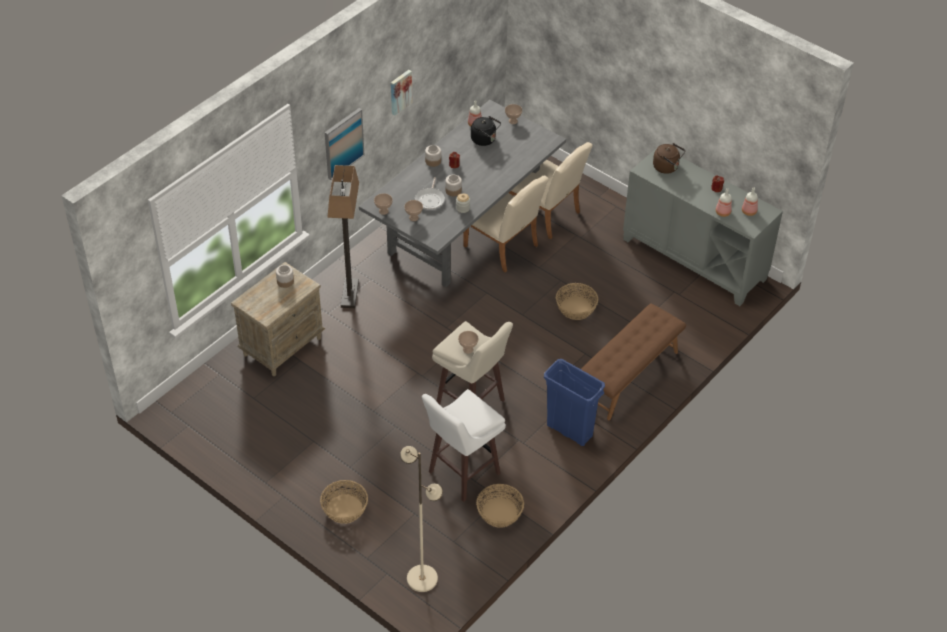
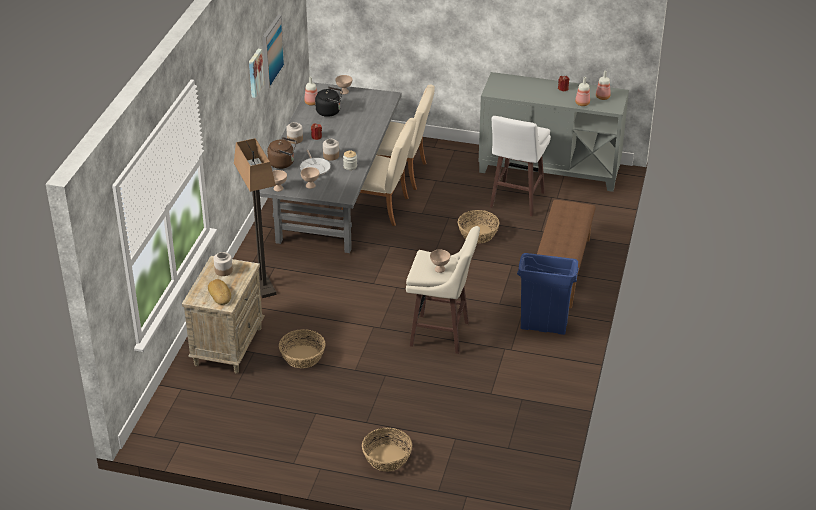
camera: 25 degrees left, 10 degrees down
picture [325,108,364,180] -> picture moved to [263,15,285,89]
beige floor lamp [400,446,443,592] -> none
white stool [422,389,506,502] -> white stool moved to [490,116,551,216]
basket [476,484,524,528] -> basket moved to [279,329,326,368]
brown kettle [653,143,685,174] -> brown kettle moved to [267,137,297,169]
none -> bread [208,279,231,305]

